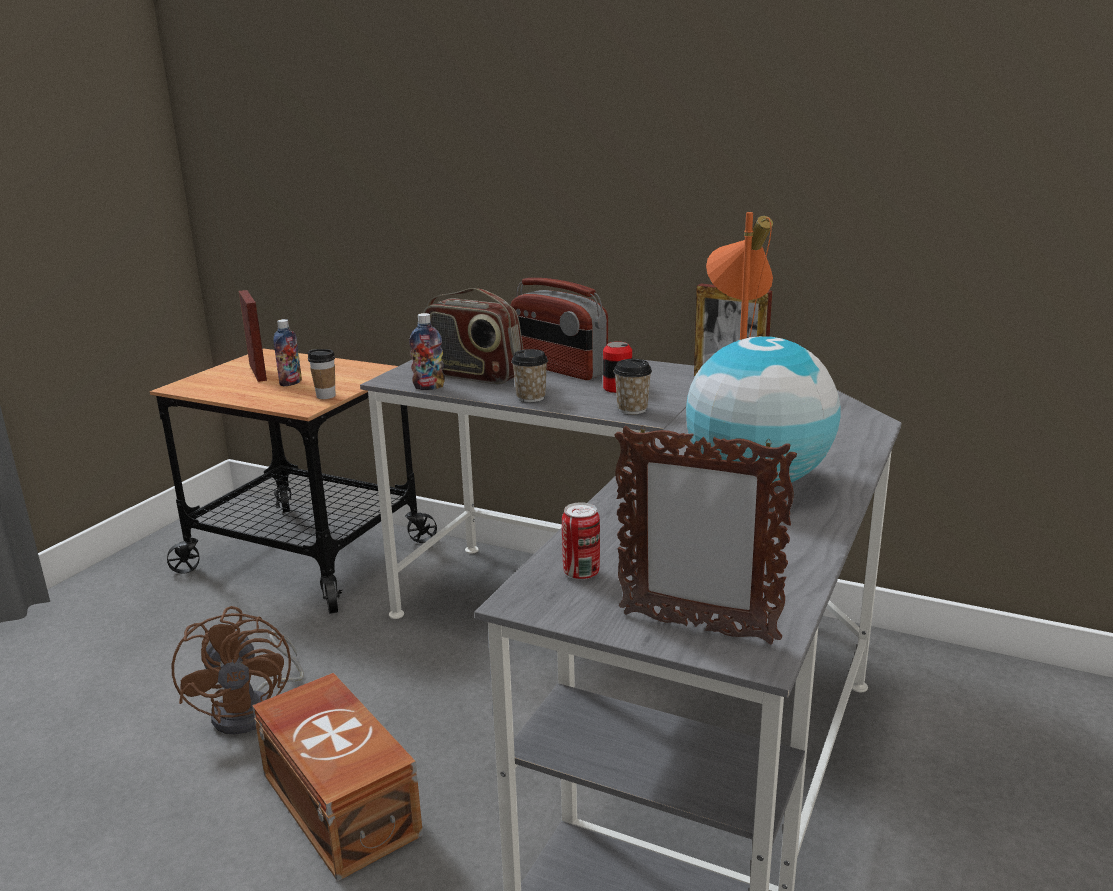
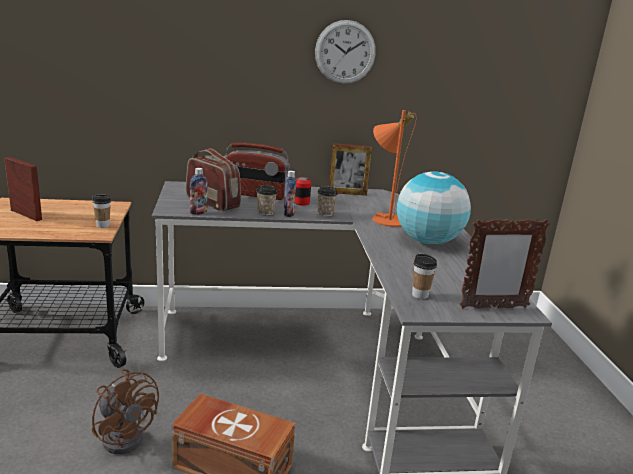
camera: 35 degrees left, 0 degrees up
bottle [274,319,302,387] -> bottle moved to [284,171,297,217]
radio [423,288,523,384] -> radio turned 135 degrees counterclockwise [186,149,241,211]
can [562,502,600,580] -> cup [412,254,437,299]
none -> wall clock [315,20,376,84]

